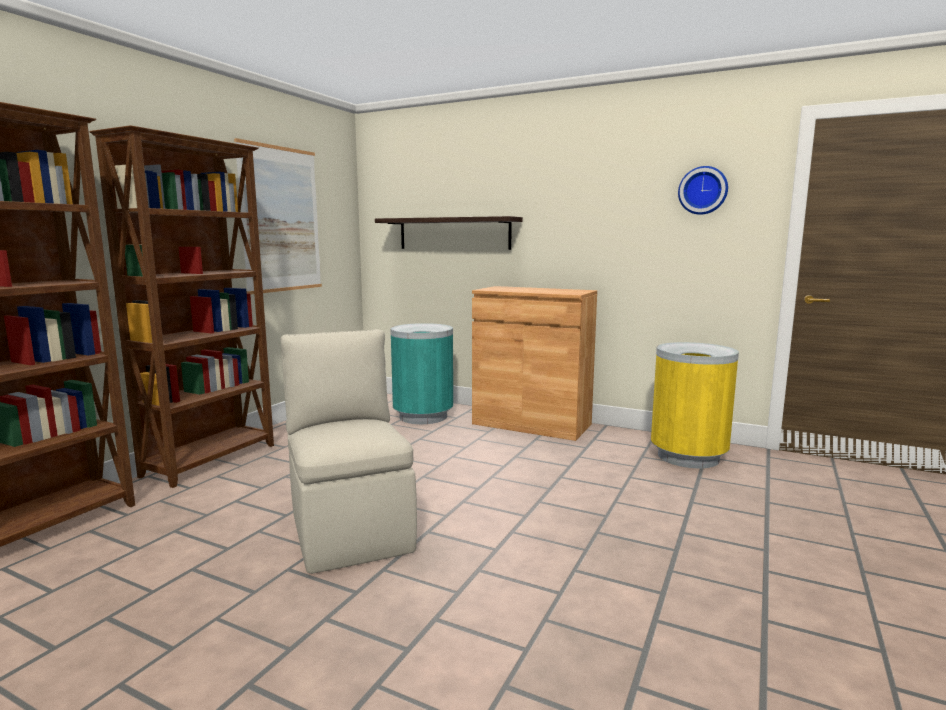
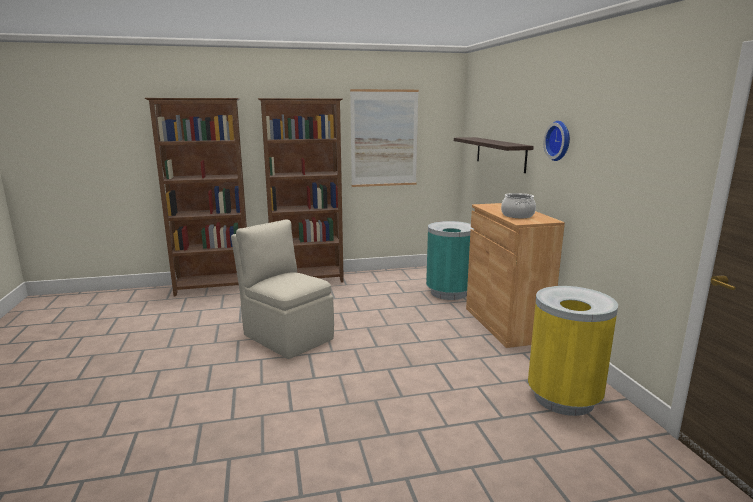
camera: 50 degrees right, 5 degrees up
beige chair [281,329,417,574] -> beige chair turned 75 degrees counterclockwise [231,220,334,359]
wall clock [678,166,728,215] -> wall clock moved to [544,121,570,161]
none -> cooking pot [501,193,536,218]

